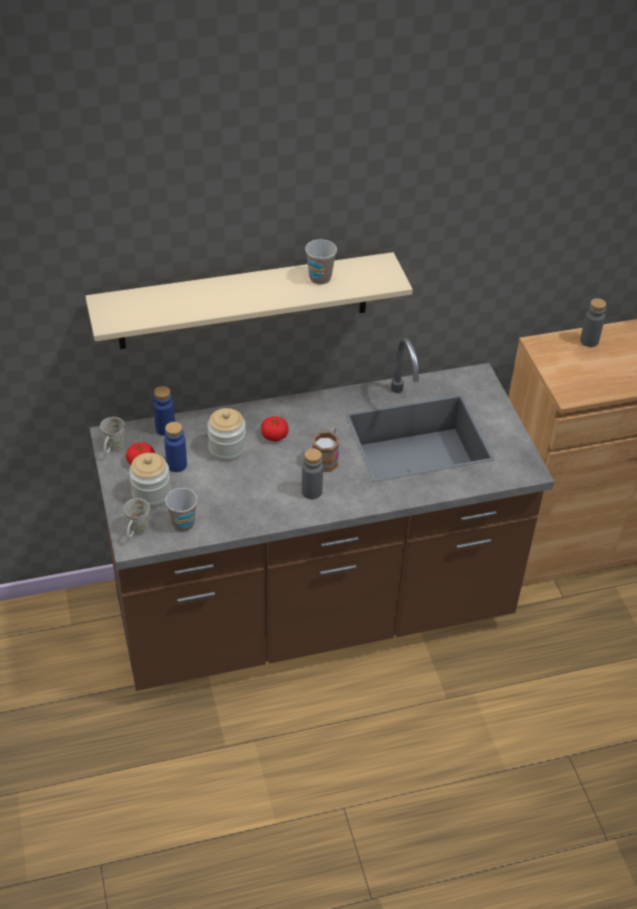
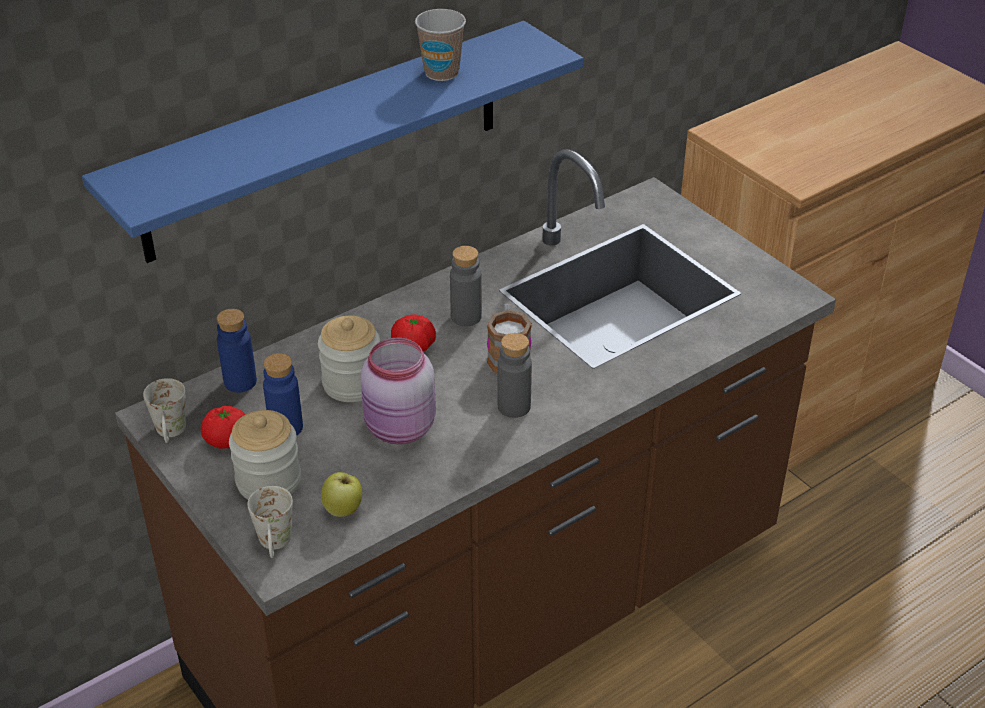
camera: 20 degrees left, 5 degrees down
beige shelf [85,252,413,349] -> blue shelf [82,21,583,263]
cup [165,488,198,532] -> apple [321,472,362,517]
grey bottle [580,298,606,347] -> grey bottle moved to [450,246,482,326]
none -> pink jar [360,338,436,444]

